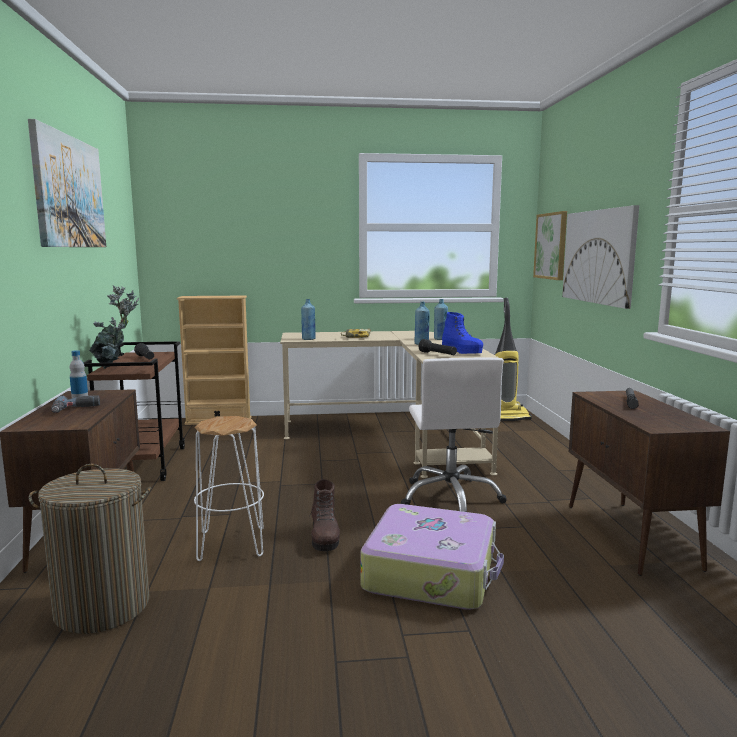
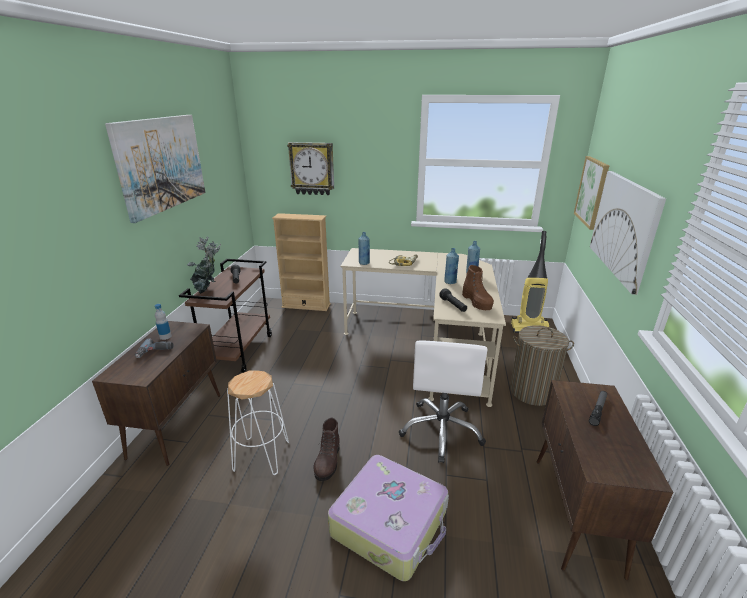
camera: 15 degrees right, 15 degrees up
laundry basket [29,464,151,634] -> laundry basket moved to [510,325,574,406]
blue boot [442,312,483,354] -> brown boot [462,265,494,310]
none -> wall clock [287,142,334,195]

